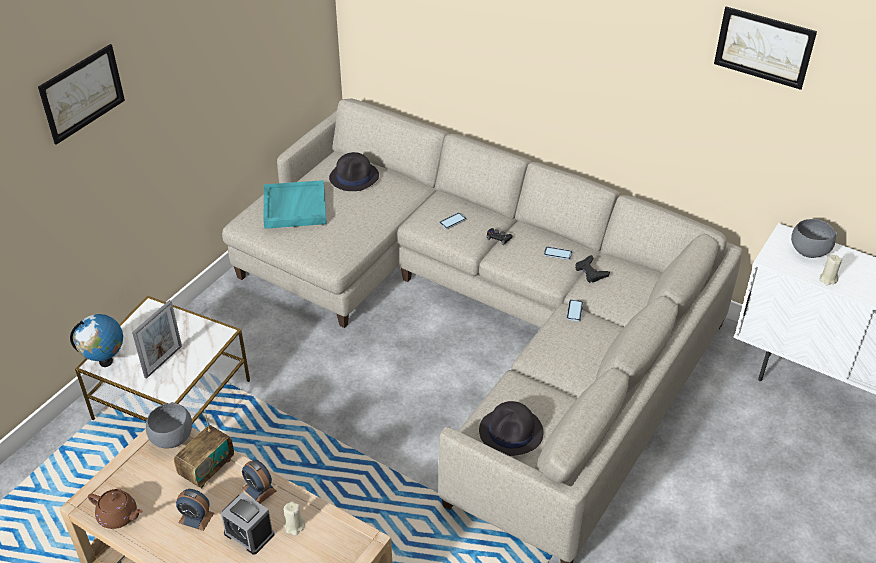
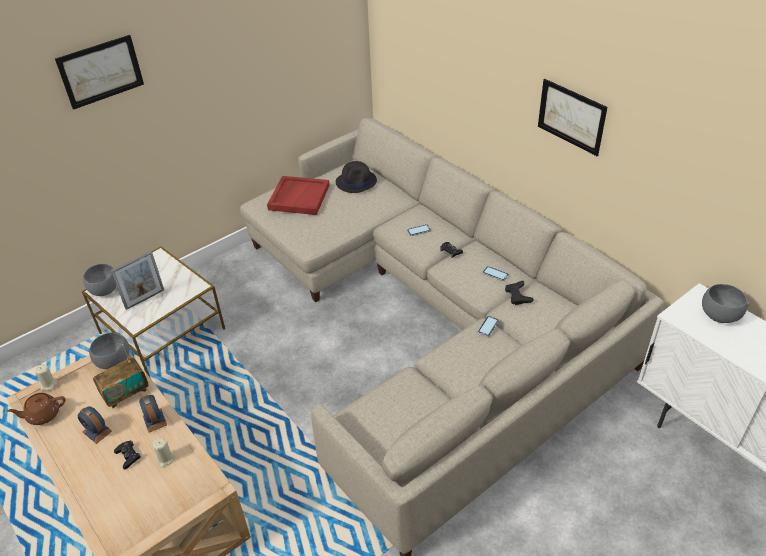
camera: 20 degrees right, 0 degrees up
globe [70,314,123,367] -> grey bowl [83,264,116,296]
brown teapot [88,489,143,529] -> brown teapot turned 120 degrees clockwise [7,393,65,425]
alarm clock [221,492,274,555] -> black game controller [114,441,141,470]
turquoise tray [264,180,326,229] -> red tray [267,176,330,215]
black hat [479,401,544,456] -> none
picture [714,7,817,90] -> picture moved to [538,79,607,156]
beige candle [820,255,842,285] -> beige candle moved to [35,365,57,391]

